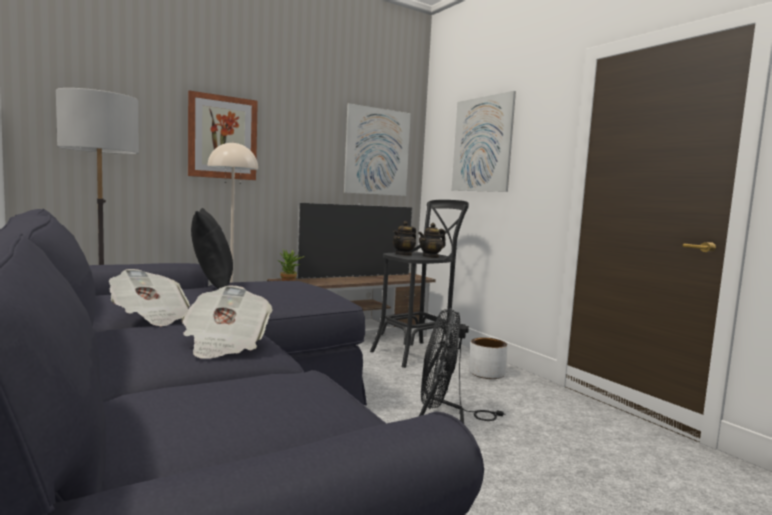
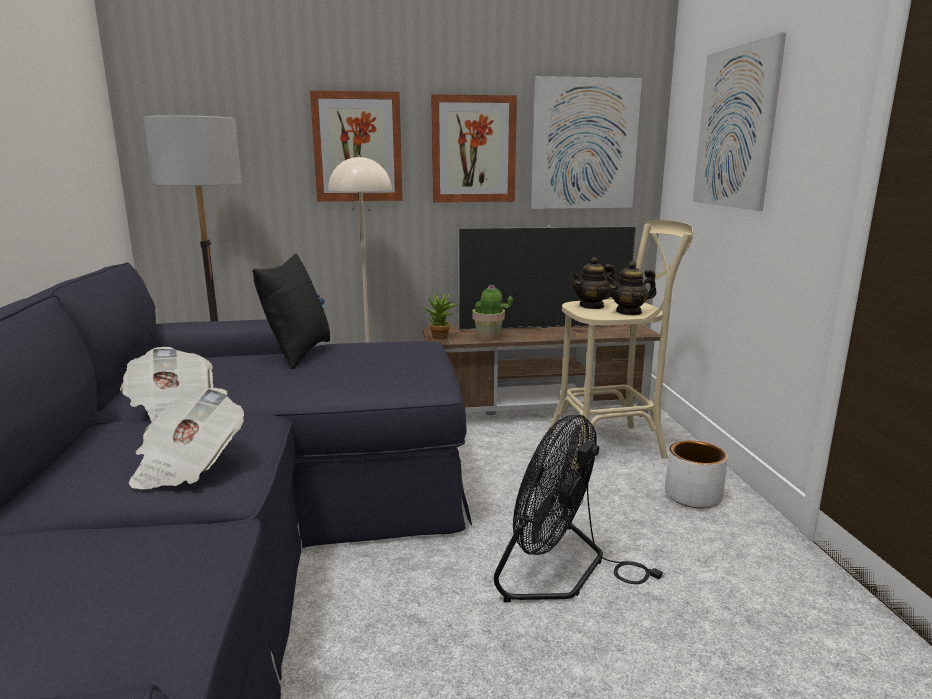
camera: 25 degrees right, 10 degrees up
black stool [370,200,469,368] -> beige stool [547,220,694,468]
none -> picture [431,94,517,202]
none -> potted plant [473,285,513,340]

